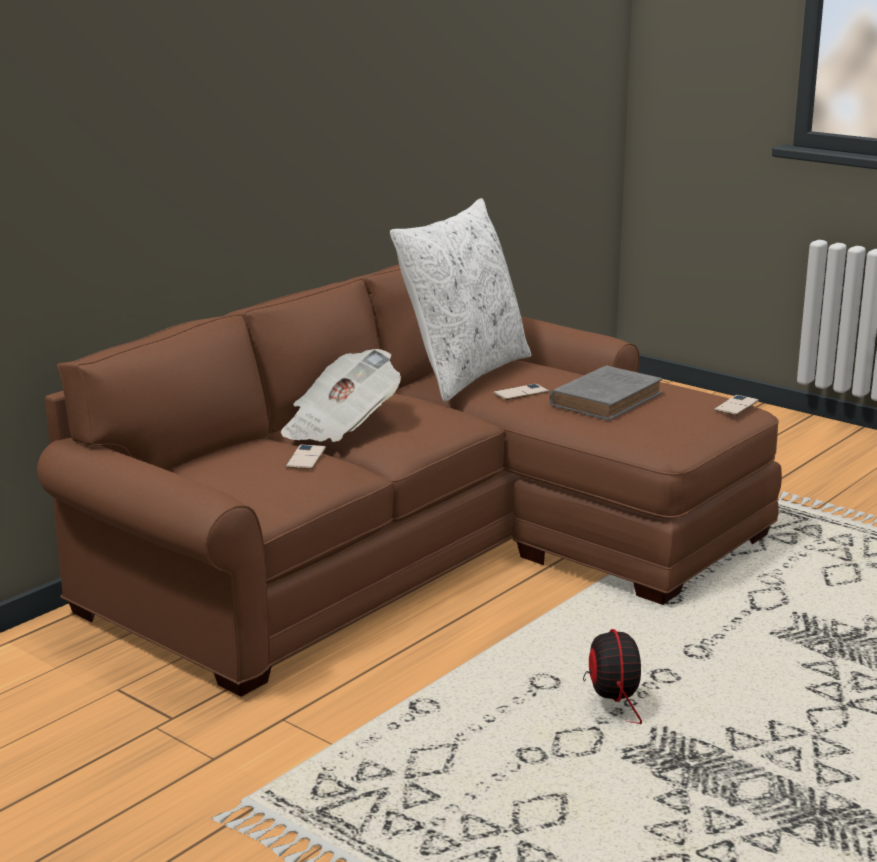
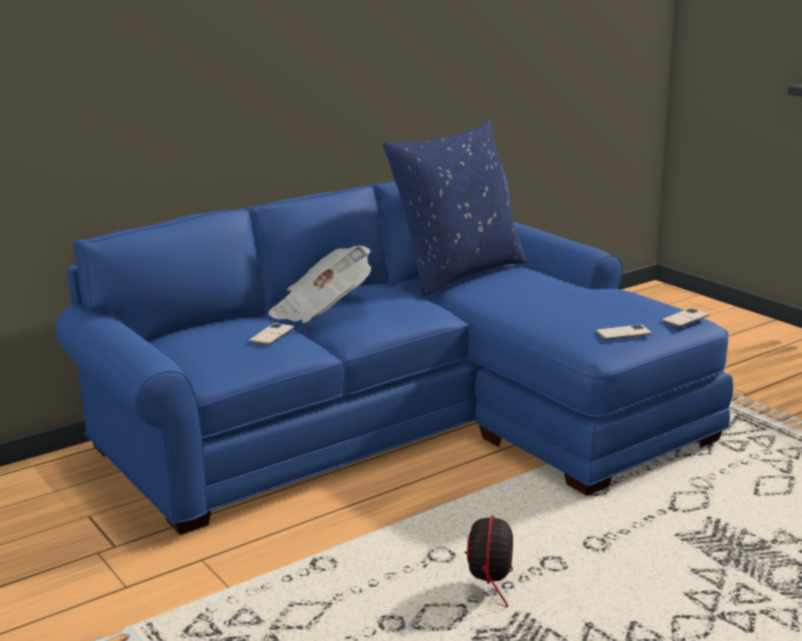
camera: 15 degrees right, 0 degrees up
brown sofa [37,265,782,697] -> blue sofa [56,165,733,535]
white pillow [390,198,531,402] -> blue pillow [383,121,527,296]
phone [493,384,549,400] -> phone moved to [595,325,652,340]
grey book [550,365,662,420] -> none

